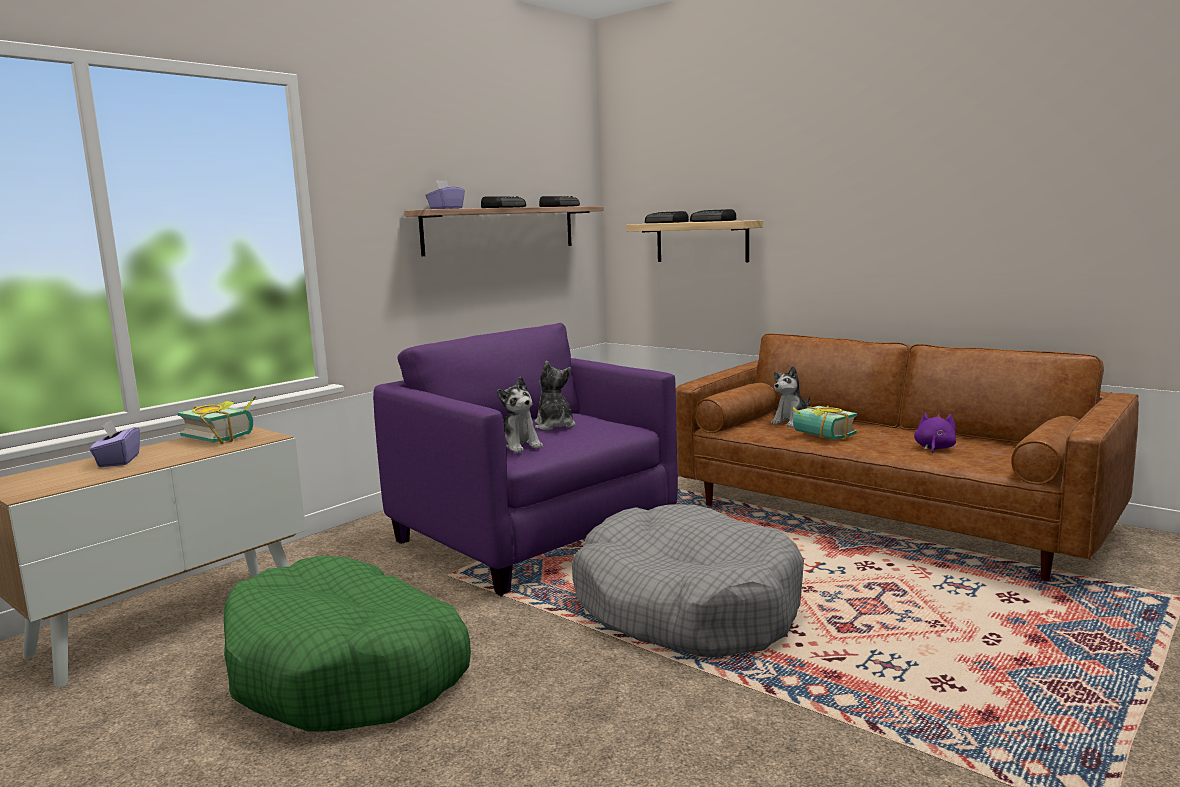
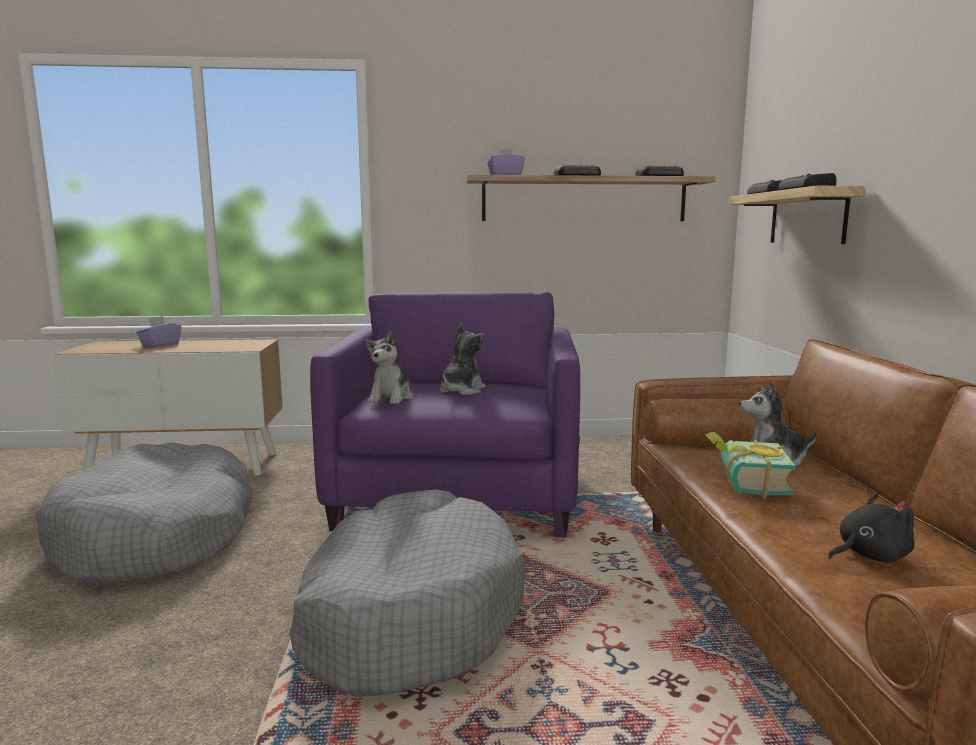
camera: 45 degrees right, 0 degrees up
book [178,396,256,444] -> none
green dog bed [224,556,471,732] -> grey dog bed [36,442,252,583]
purple plush toy [914,413,956,453] -> black plush toy [828,493,915,563]

